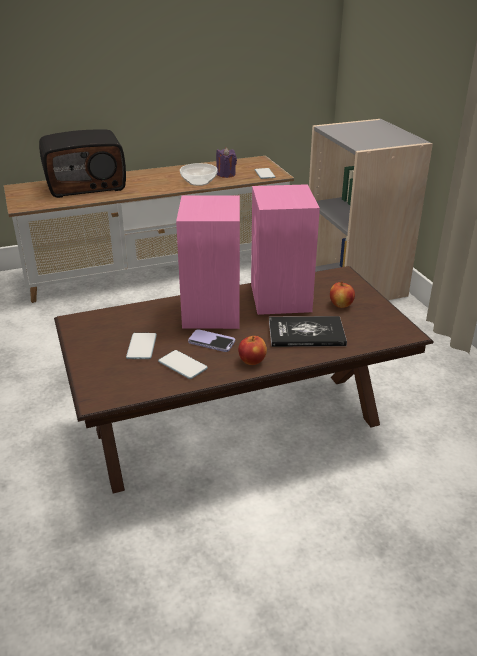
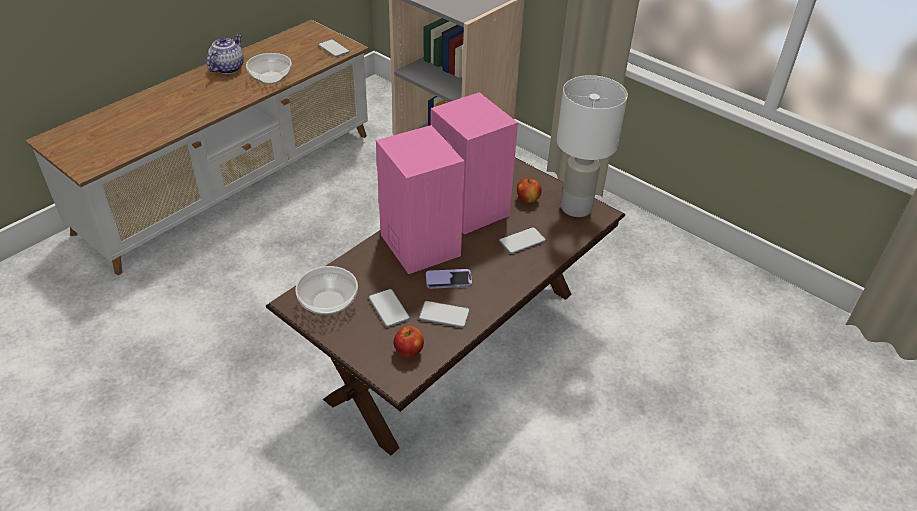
camera: 30 degrees left, 10 degrees up
radio [39,129,126,198] -> none
purple candle [216,147,237,178] -> none
apple [238,336,267,365] -> apple moved to [393,326,424,358]
book [269,316,347,347] -> phone [499,227,546,254]
none -> teapot [206,34,244,74]
none -> bowl [295,266,358,315]
none -> white table lamp [557,75,628,217]

